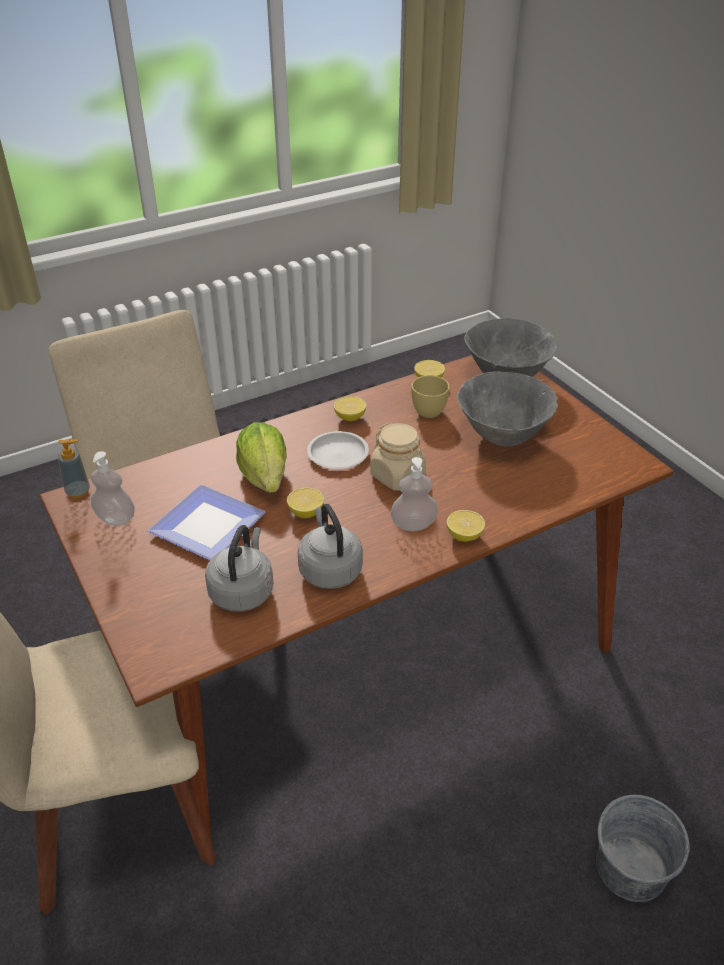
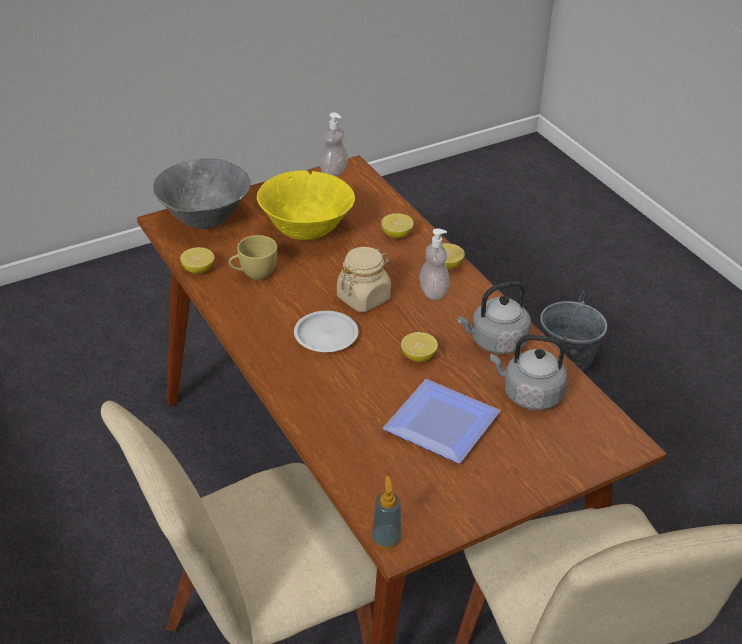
camera: 90 degrees left, 0 degrees up
soap dispenser [91,451,135,526] -> soap dispenser moved to [320,112,348,177]
lettuce [236,422,287,493] -> none
lemon [334,396,366,421] -> lemon moved to [381,213,414,239]
grey bowl [457,371,558,447] -> yellow bowl [257,170,355,240]

